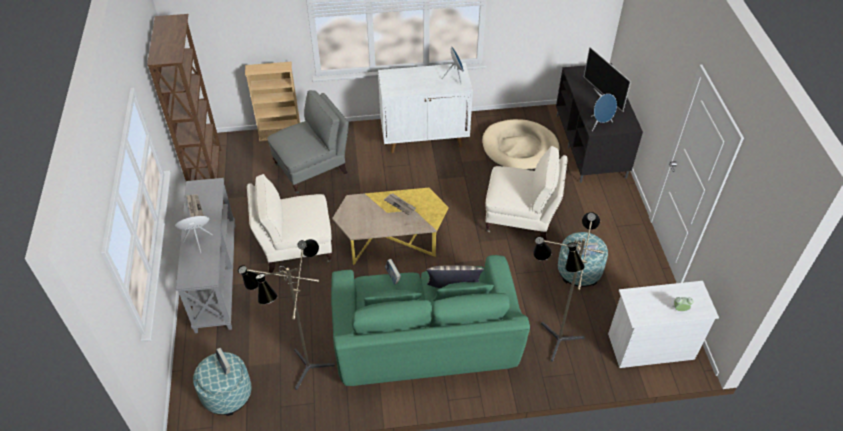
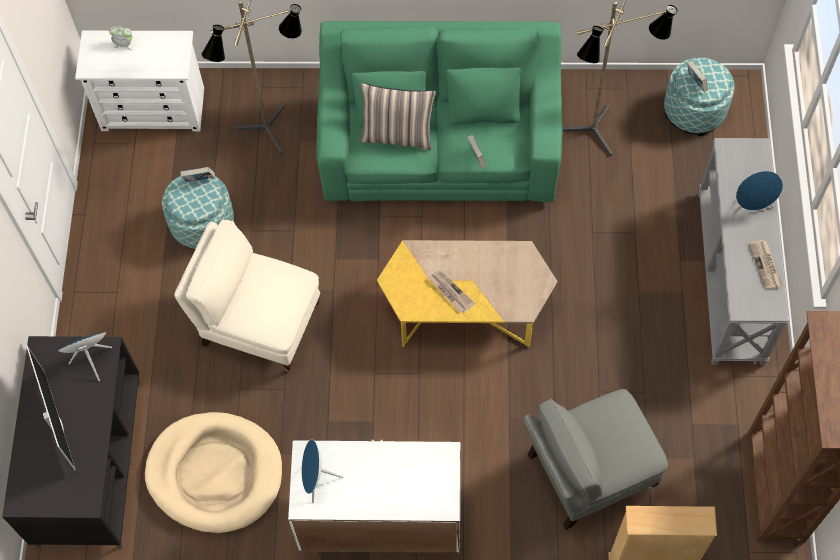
camera: 170 degrees left, 15 degrees up
beige armchair [247,174,332,273] -> none

